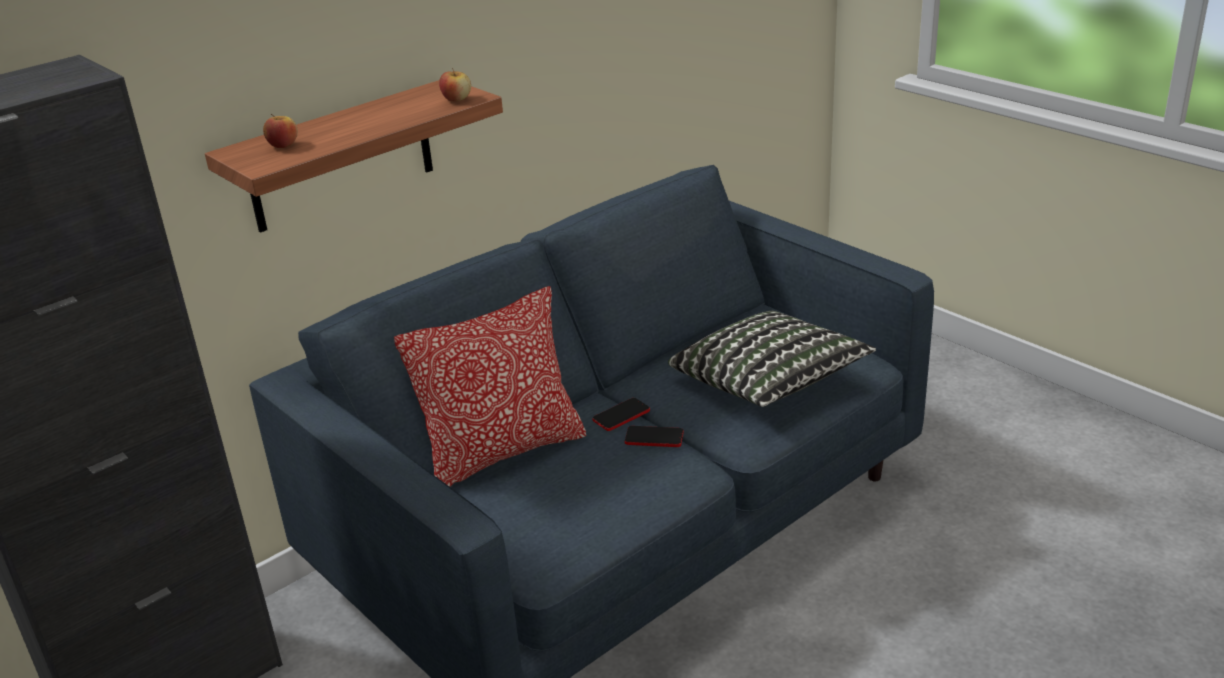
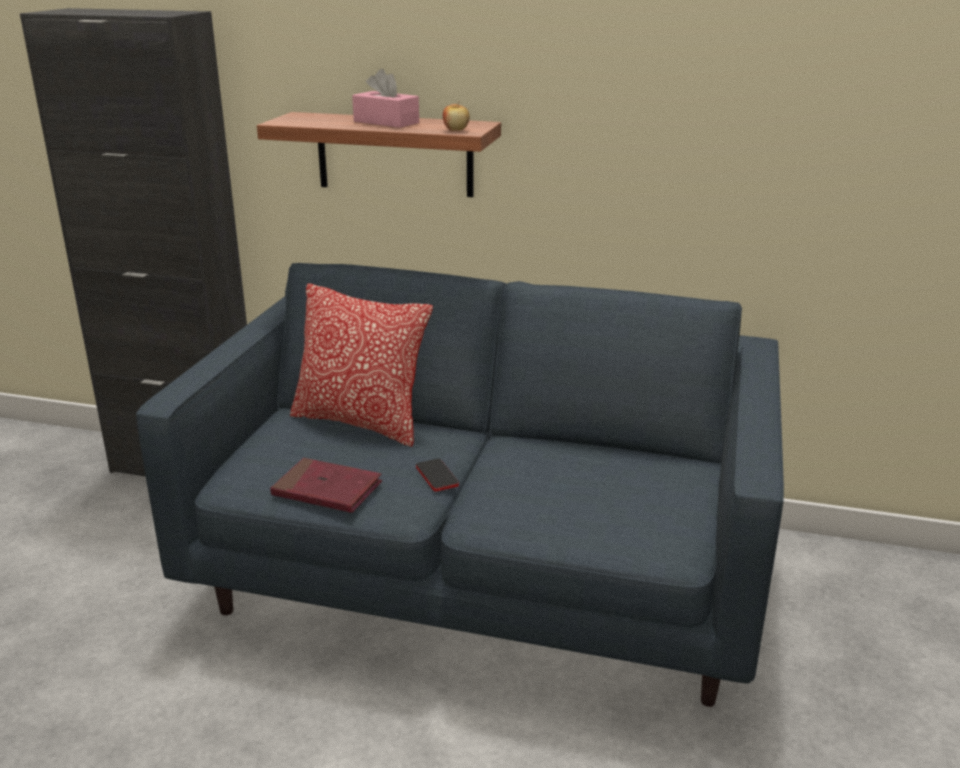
camera: 55 degrees right, 5 degrees down
apple [263,114,298,148] -> none
phone [593,398,650,431] -> none
pillow [668,311,876,407] -> none
none -> red book [270,458,382,513]
none -> pink tissue box [352,69,419,128]

